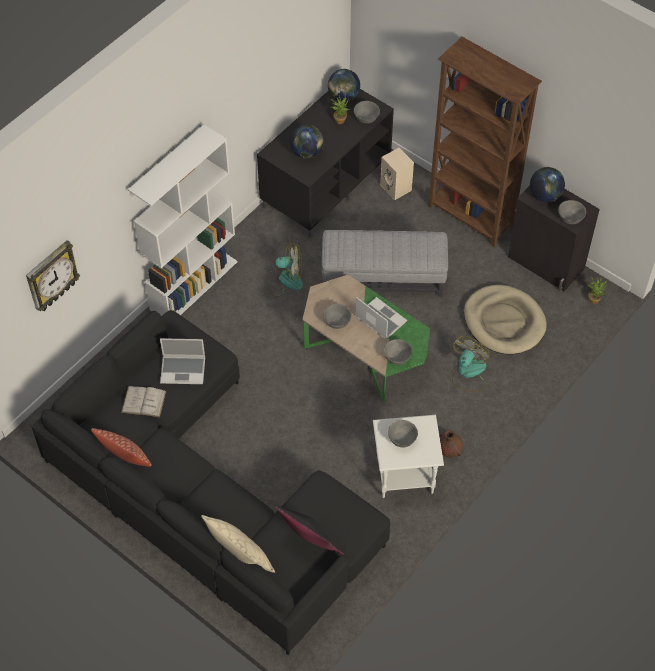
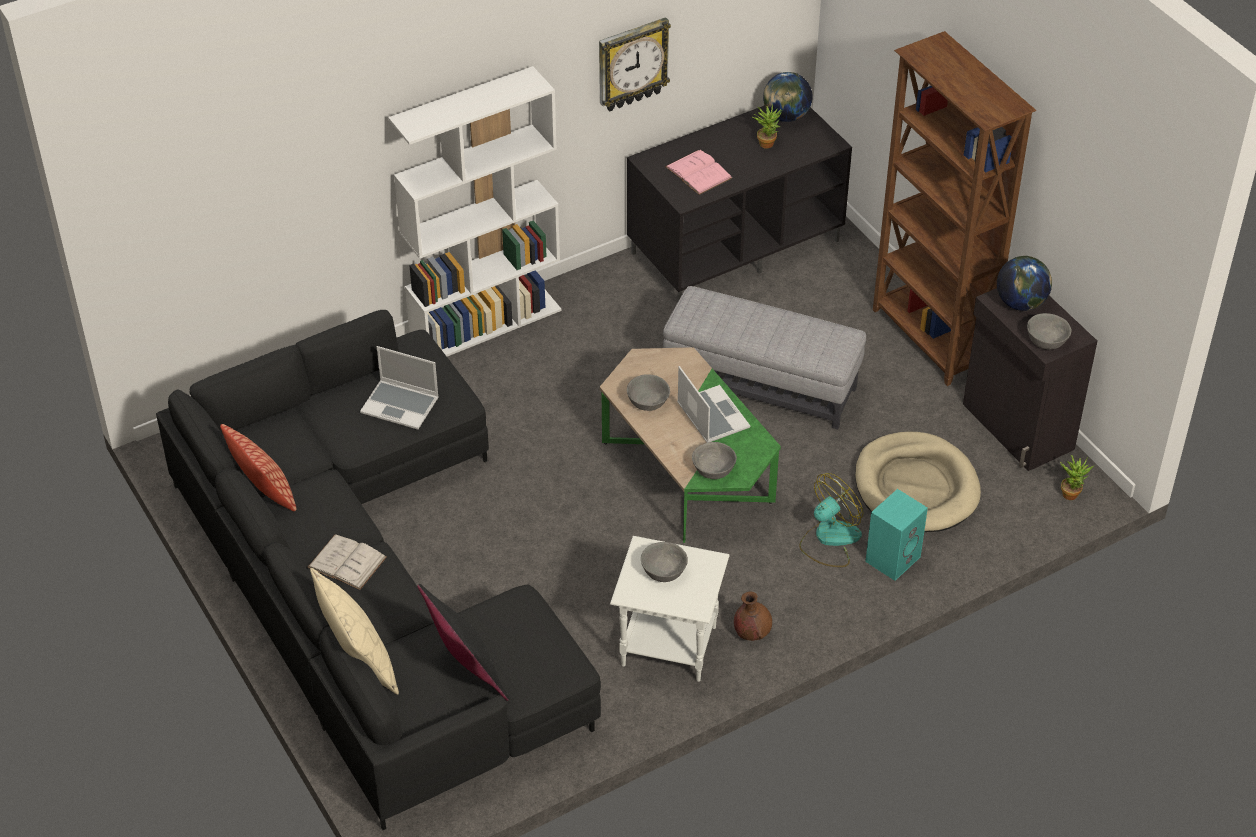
camera: 20 degrees right, 10 degrees down
wall clock [26,240,80,311] -> wall clock moved to [599,17,671,111]
white book [121,386,166,417] -> white book moved to [308,534,387,590]
fan [265,243,303,298] -> none
globe [290,125,324,159] -> pink book [665,150,732,195]
grey bowl [354,101,380,123] -> none
beige speaker [380,148,414,200] -> none
none -> turquoise speaker [865,489,928,581]

